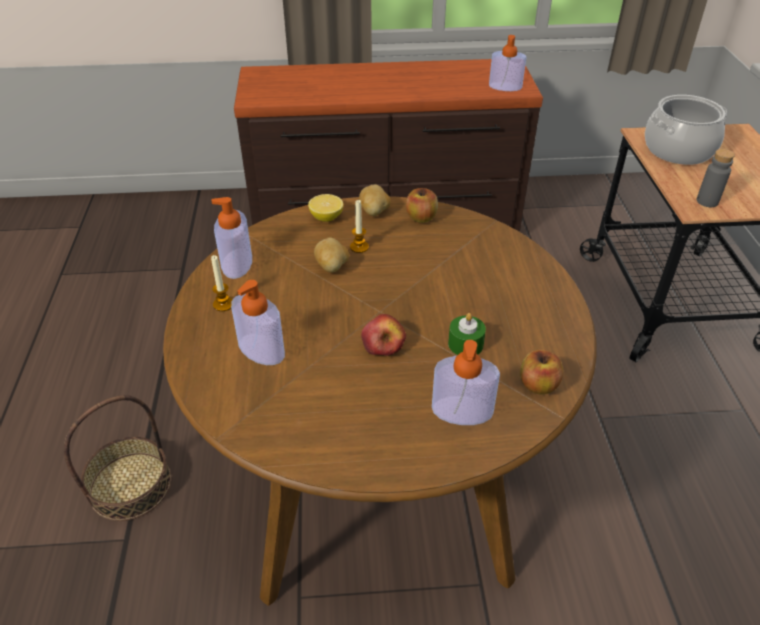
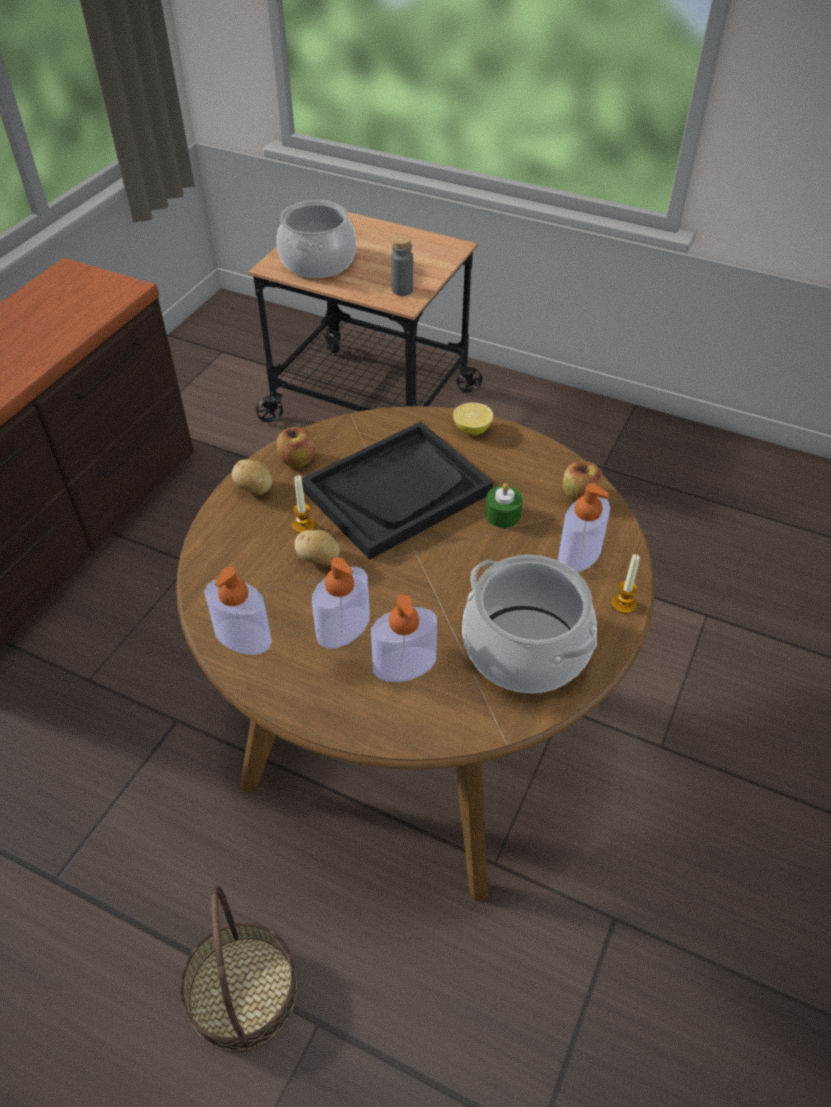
camera: 60 degrees left, 5 degrees up
candle [211,255,233,311] -> candle moved to [611,554,640,614]
lemon [308,194,343,222] -> lemon moved to [453,402,493,435]
apple [361,314,406,356] -> none
soap dispenser [489,35,527,91] -> soap dispenser moved to [312,557,370,649]
none -> black tray [302,421,493,560]
none -> cooking pot [462,555,597,693]

